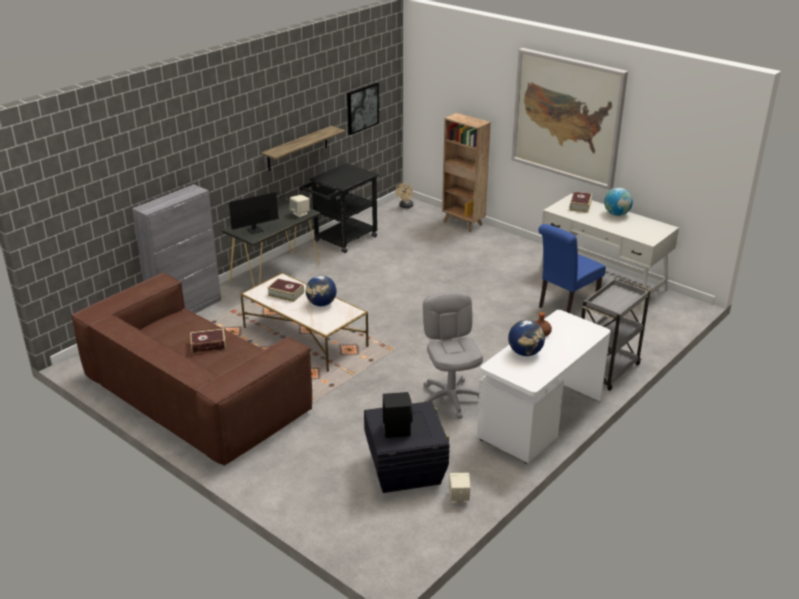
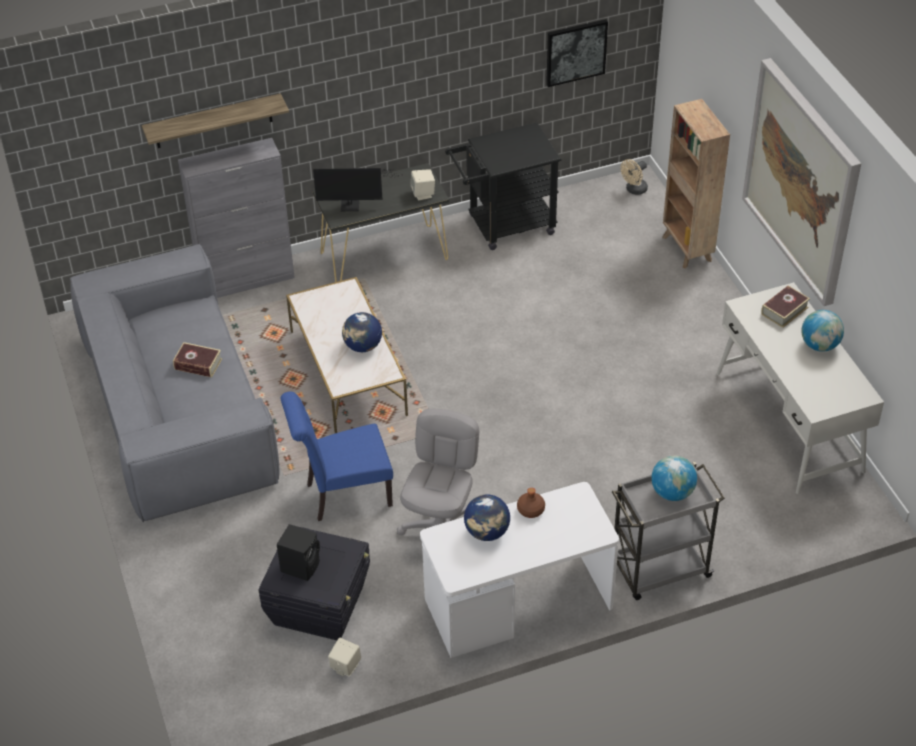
camera: 30 degrees right, 15 degrees up
brown sofa [71,272,312,466] -> grey sofa [70,244,279,522]
shelf [261,126,345,171] -> shelf moved to [142,93,289,148]
book [267,278,304,302] -> none
blue chair [538,224,606,313] -> blue chair moved to [280,391,393,521]
none -> globe [651,456,697,501]

